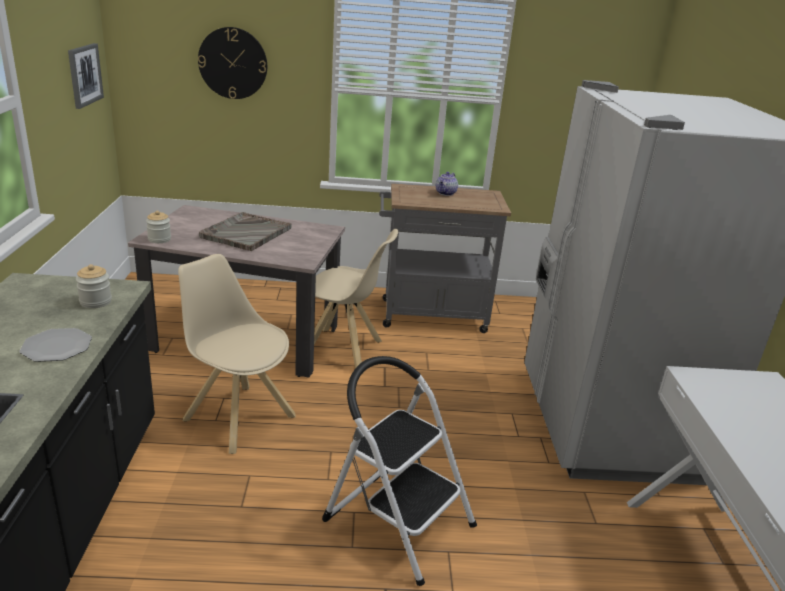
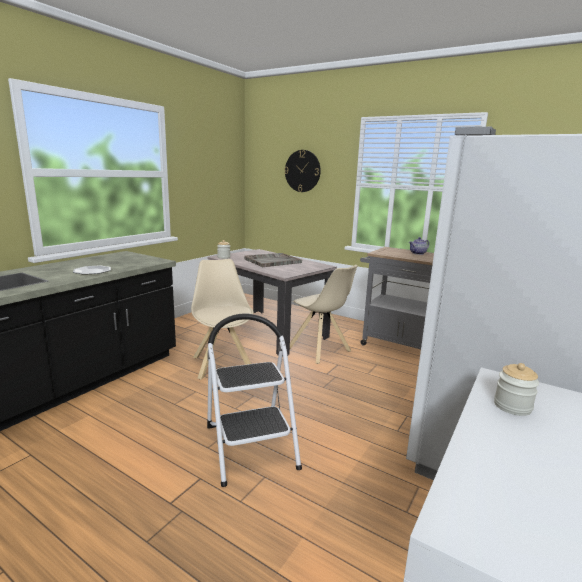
camera: 35 degrees right, 10 degrees down
picture [68,43,104,109] -> none
jar [76,264,112,308] -> jar moved to [494,363,539,416]

